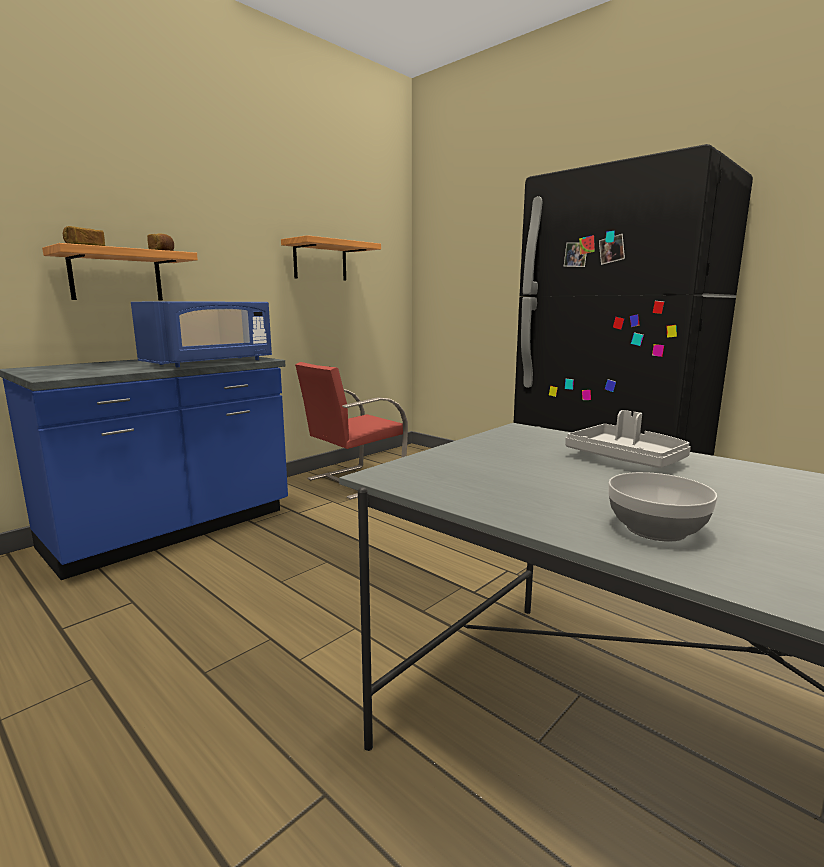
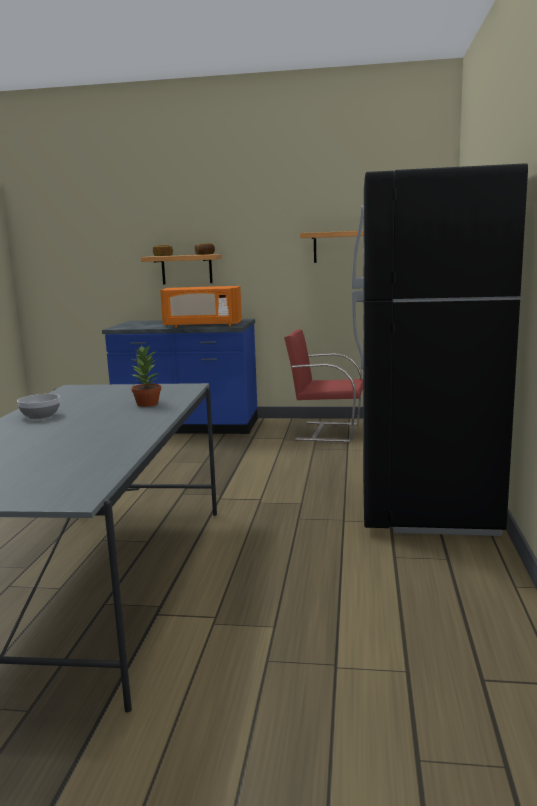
camera: 55 degrees right, 0 degrees up
blue microwave [131,301,272,367] -> orange microwave [160,286,242,328]
grey tray [565,410,691,468] -> potted plant [131,345,161,407]

